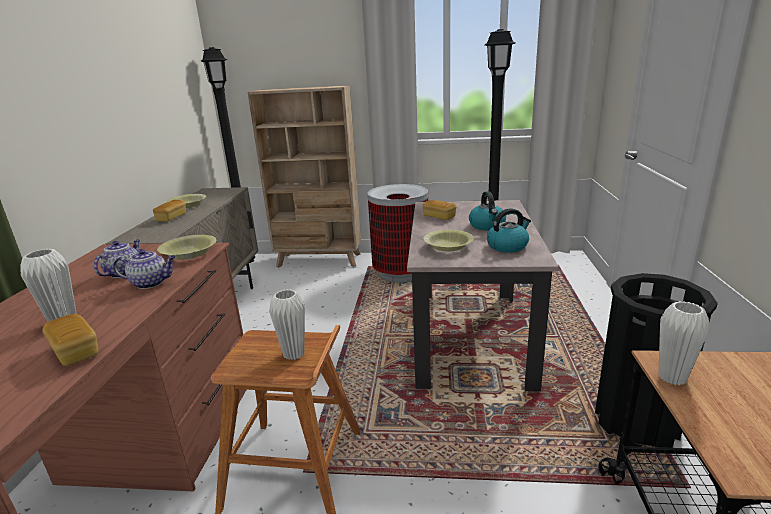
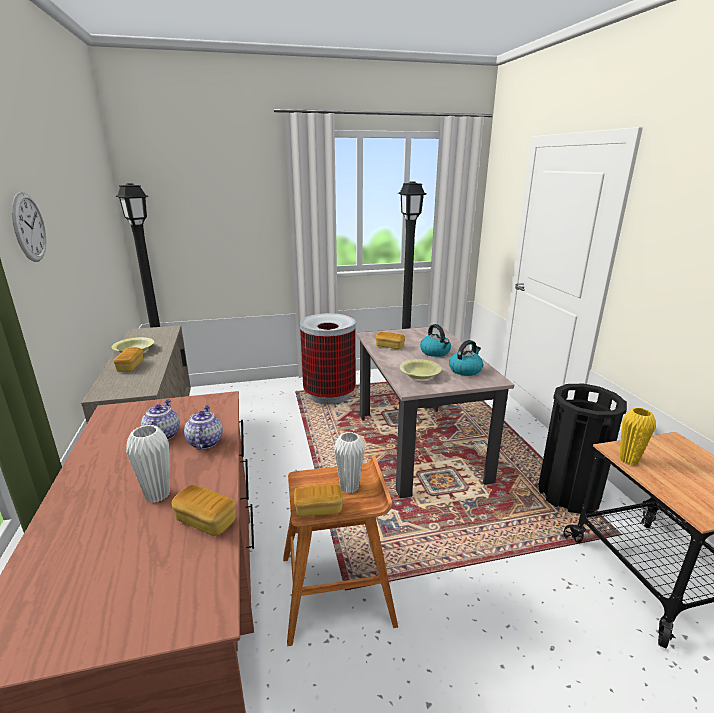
camera: 20 degrees left, 0 degrees up
teapot [113,249,176,289] -> teapot turned 75 degrees counterclockwise [184,406,223,450]
yellow bowl [157,235,216,260] -> none
beige bookcase [248,85,361,268] -> none
white vase [659,301,710,385] -> yellow vase [619,408,656,465]
none -> wall clock [12,192,46,262]
none -> bread [294,484,343,517]

